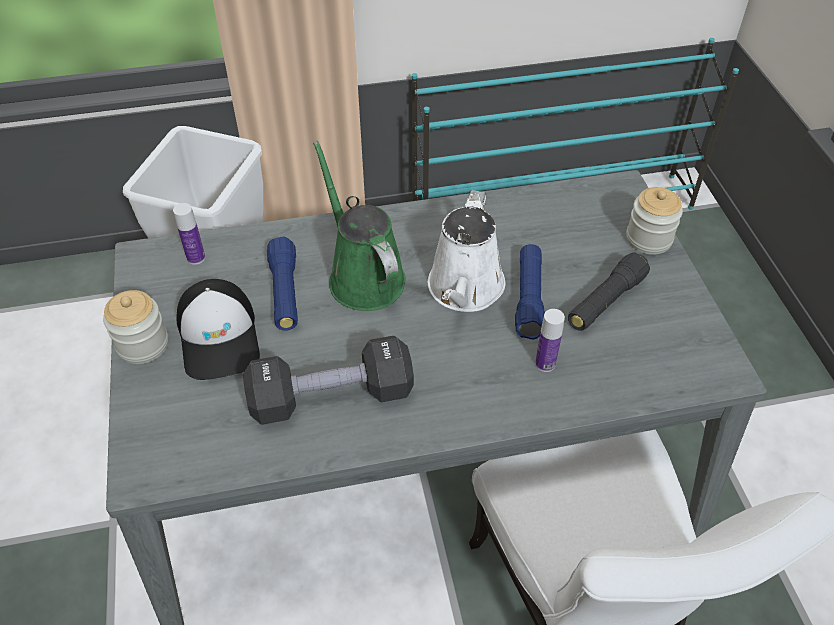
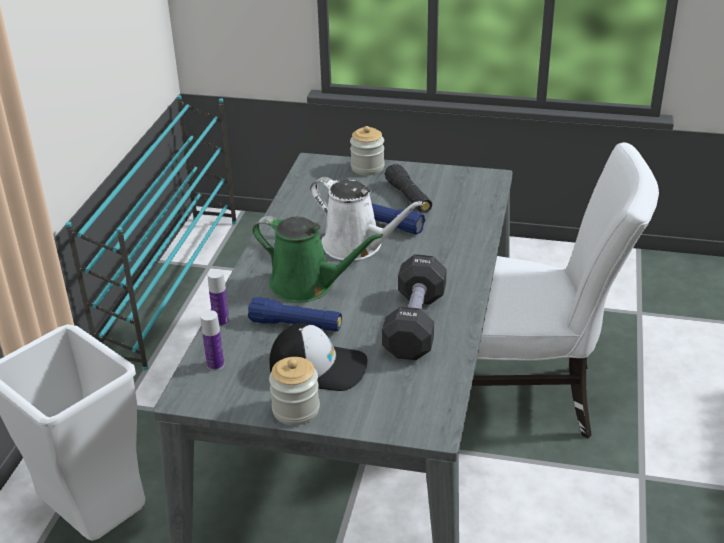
camera: 65 degrees left, 15 degrees down
green watering can [313,141,406,311] -> green watering can turned 150 degrees counterclockwise [253,216,383,303]
bottle [535,309,565,372] -> bottle moved to [207,269,230,327]

